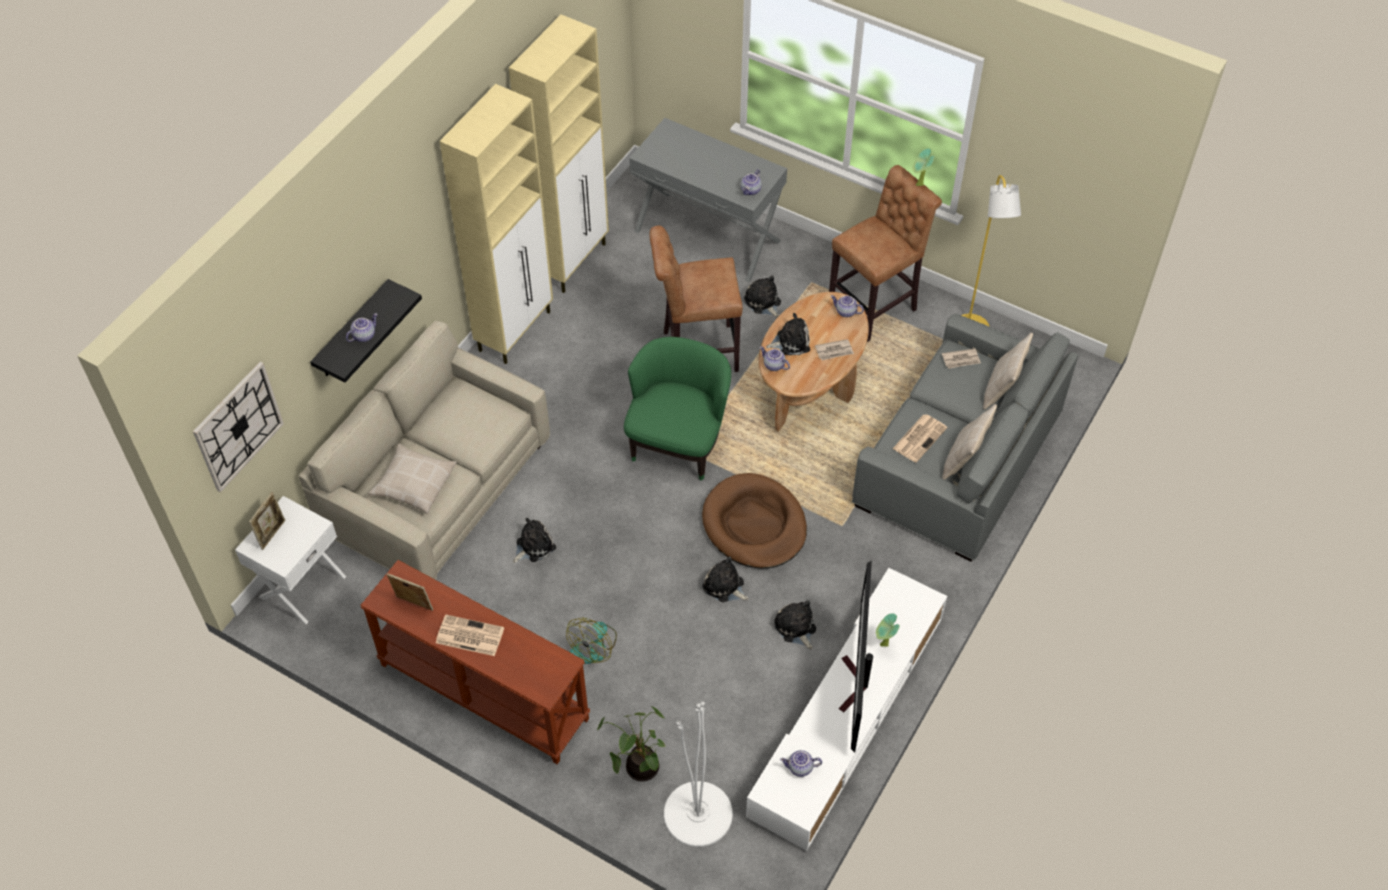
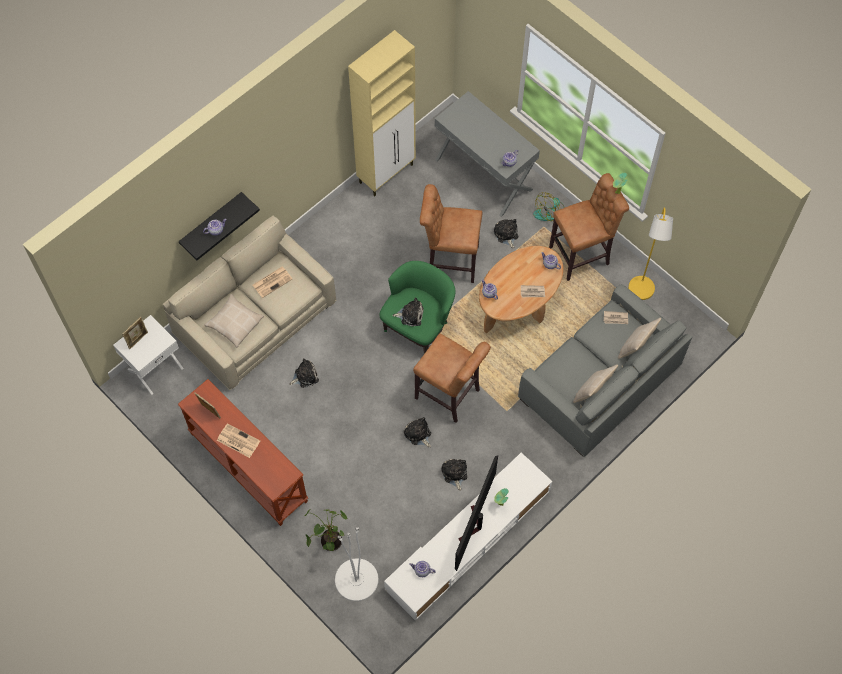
camera: 15 degrees right, 10 degrees up
wall clock [193,362,284,492] -> none
beige cabinet [439,84,553,364] -> none
fan [566,618,617,664] -> fan moved to [533,193,564,221]
brown dog bed [702,473,807,569] -> brown stool [413,333,491,423]
plush toy [766,313,810,355] -> plush toy moved to [392,297,424,327]
newspaper [892,414,947,463] -> newspaper moved to [253,267,292,298]

